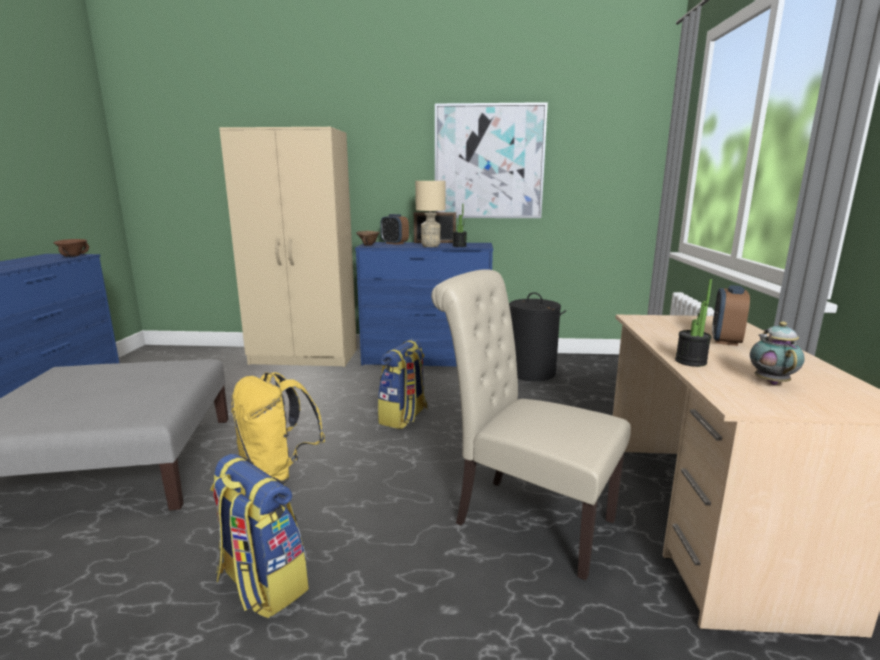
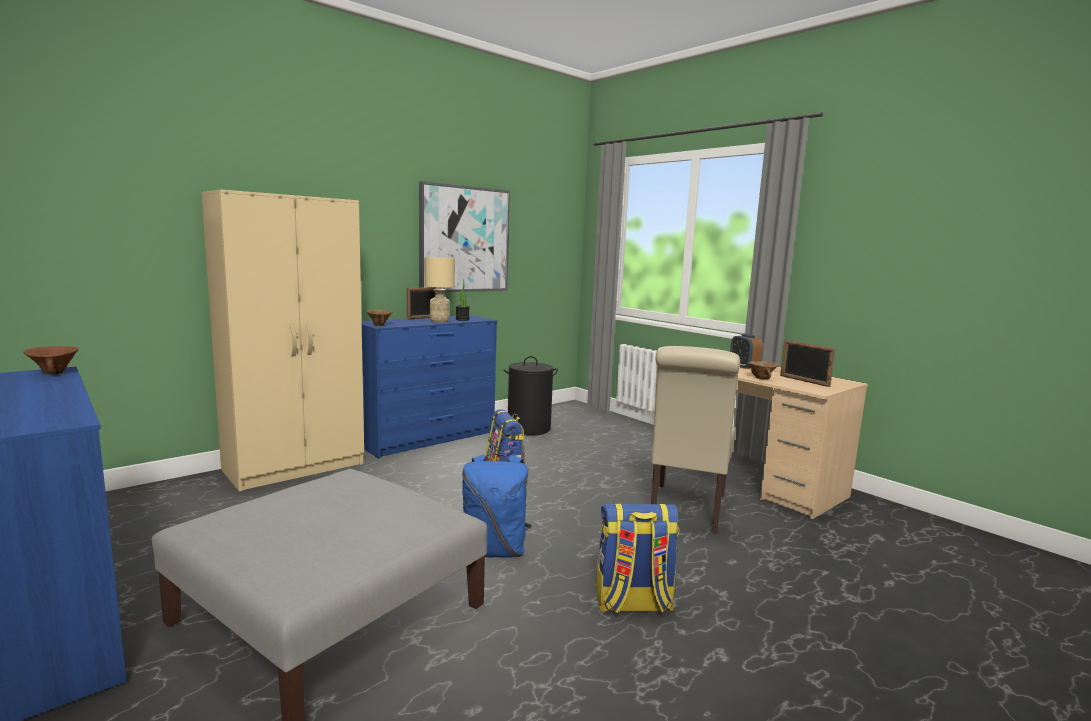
camera: 45 degrees left, 5 degrees down
yellow backpack [231,372,325,483] -> blue backpack [462,454,532,558]
alarm clock [381,214,409,245] -> none
beige chair [431,269,631,580] -> beige chair turned 60 degrees counterclockwise [651,346,740,534]
potted plant [675,279,712,367] -> brown bowl [748,361,778,379]
teapot [750,321,805,385] -> picture frame [780,340,836,387]

